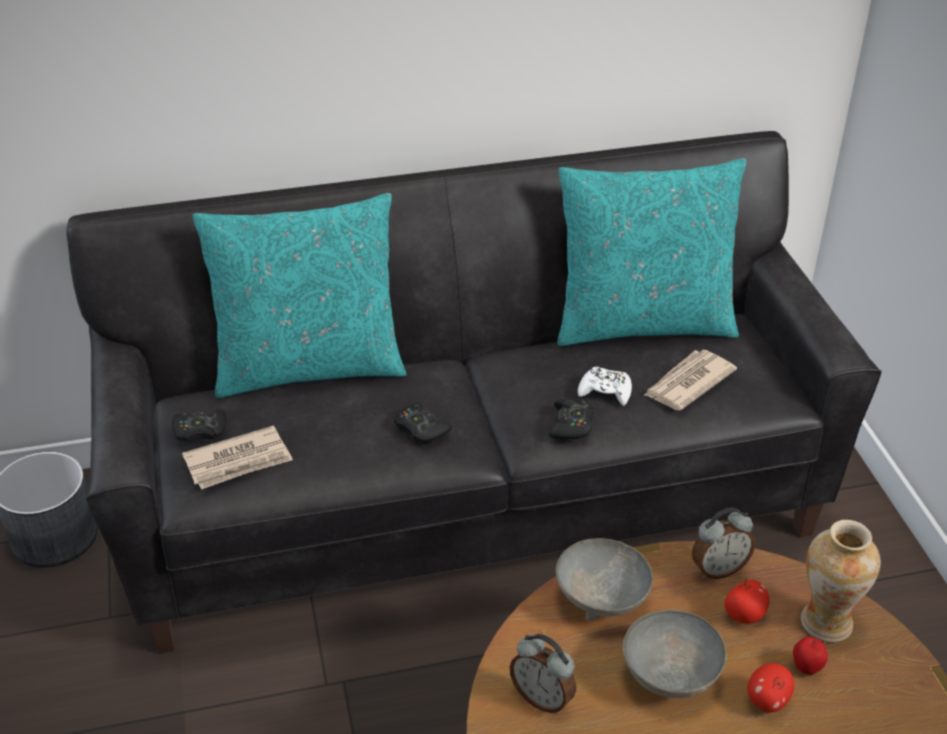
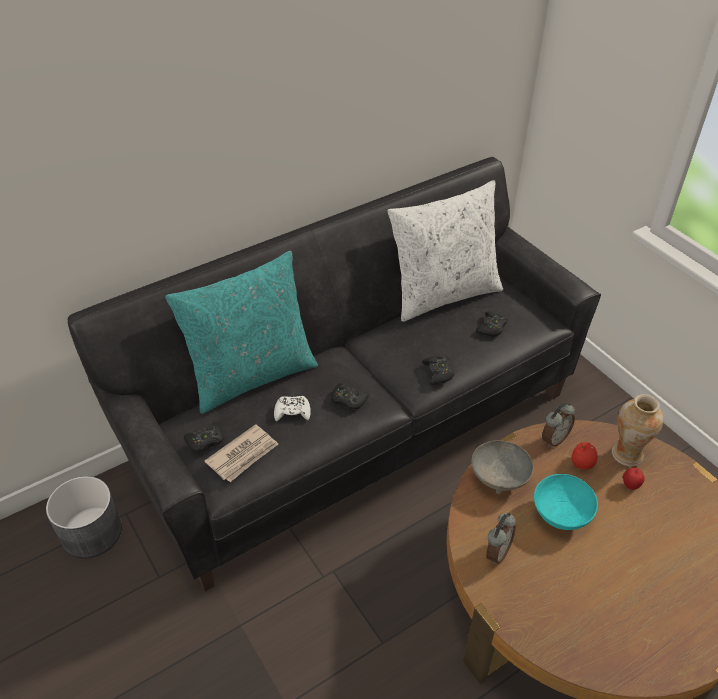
camera: 20 degrees left, 5 degrees up
alarm clock [510,634,576,714] -> alarm clock turned 75 degrees counterclockwise [486,513,516,565]
turquoise pillow [558,158,746,346] -> white pillow [388,180,503,322]
white game controller [578,367,632,406] -> white game controller moved to [274,396,311,421]
grey bowl [623,610,727,698] -> turquoise bowl [534,474,598,530]
newspaper [643,350,737,410] -> black game controller [476,312,507,337]
apple [747,663,794,712] -> none

